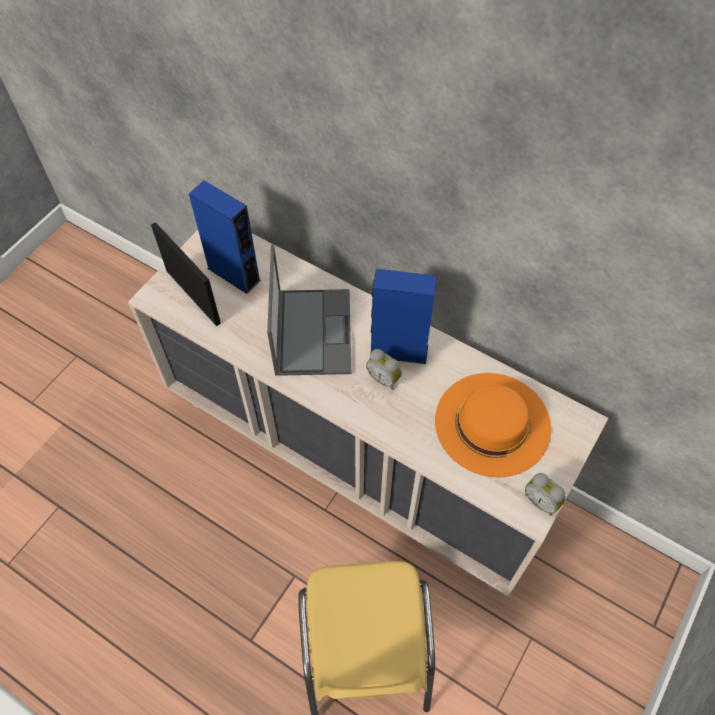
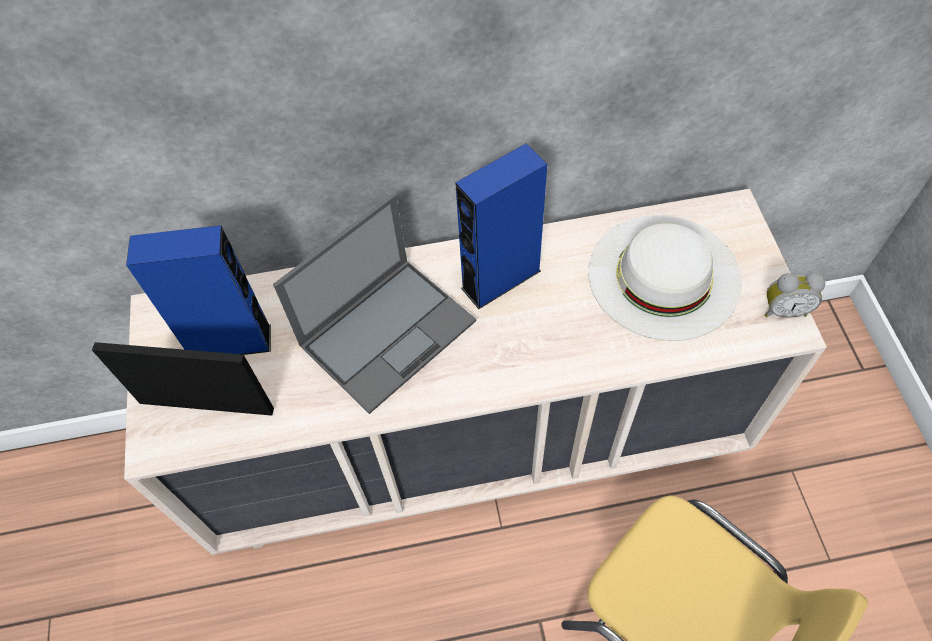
camera: 40 degrees left, 0 degrees up
laptop [267,245,351,376] -> laptop turned 90 degrees clockwise [273,193,476,414]
alarm clock [366,349,402,390] -> none
orange hat [435,373,551,477] -> white hat [588,215,742,341]

